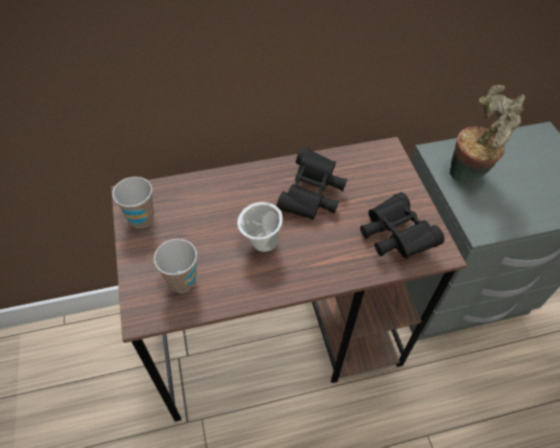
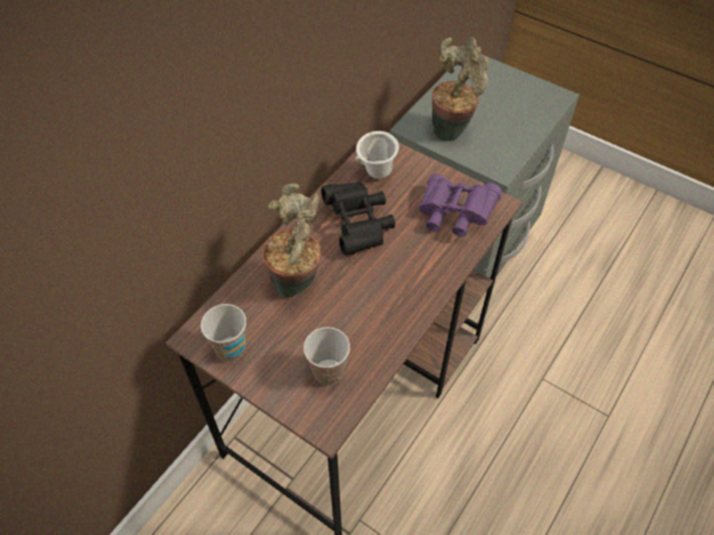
camera: 40 degrees left, 0 degrees up
white mug [237,202,283,252] -> white mug moved to [356,131,399,179]
black binoculars [360,192,445,259] -> purple binoculars [419,174,502,237]
none -> potted plant [262,183,321,298]

